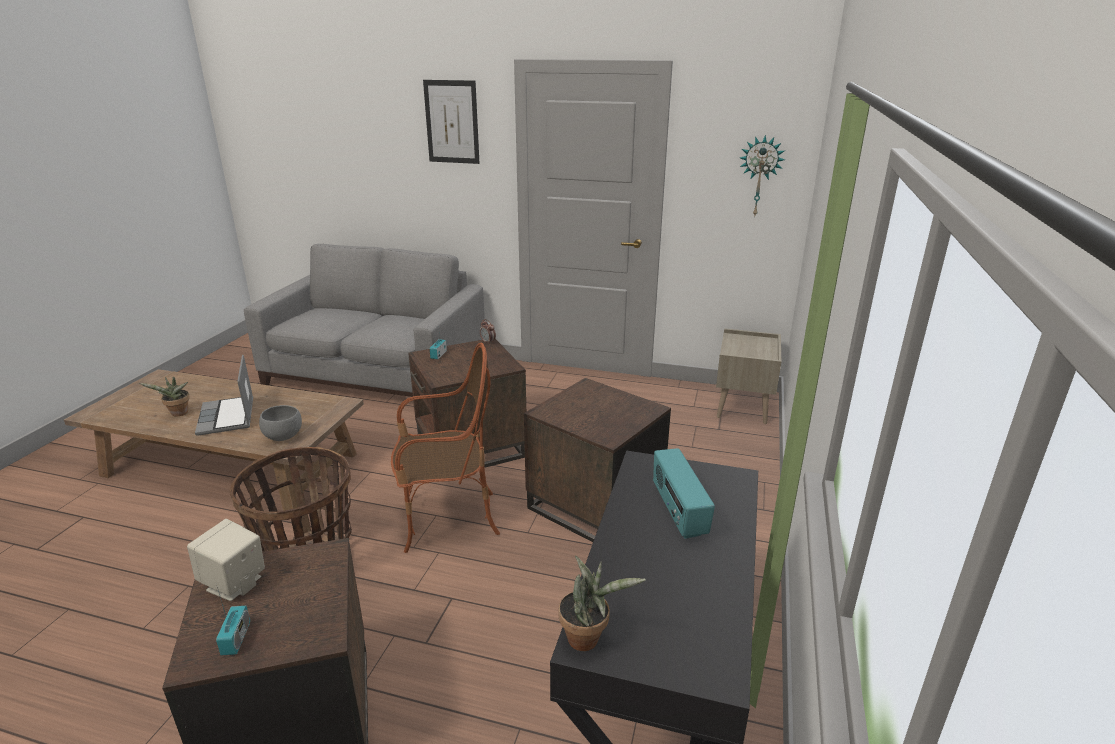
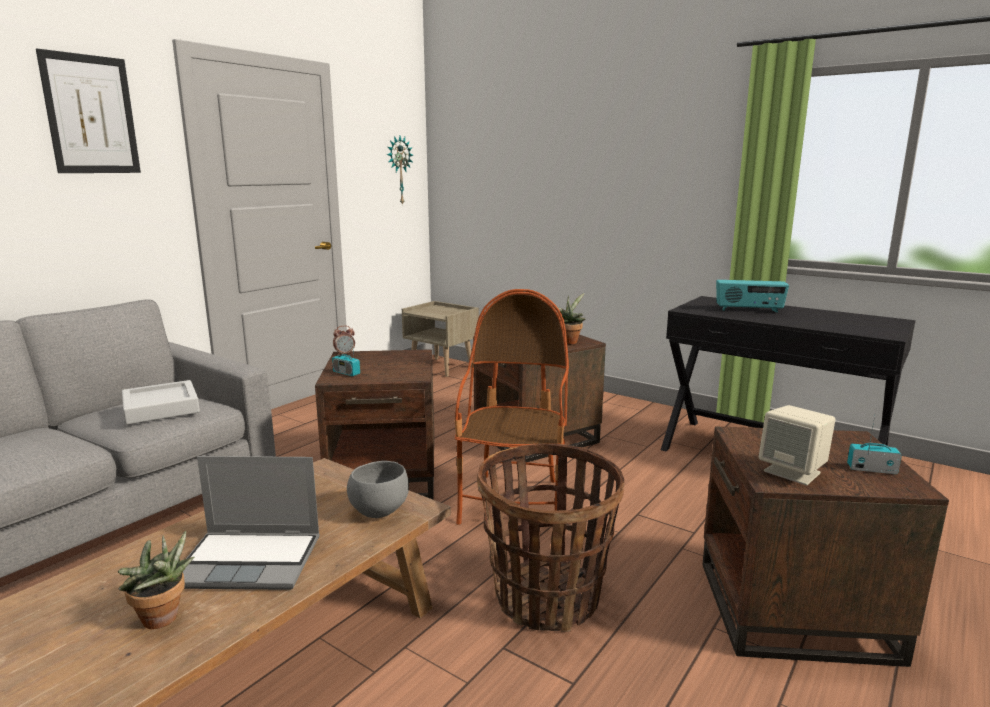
camera: 70 degrees left, 10 degrees down
potted plant [559,555,646,651] -> potted plant moved to [558,293,585,344]
none -> grey tray [122,380,200,425]

